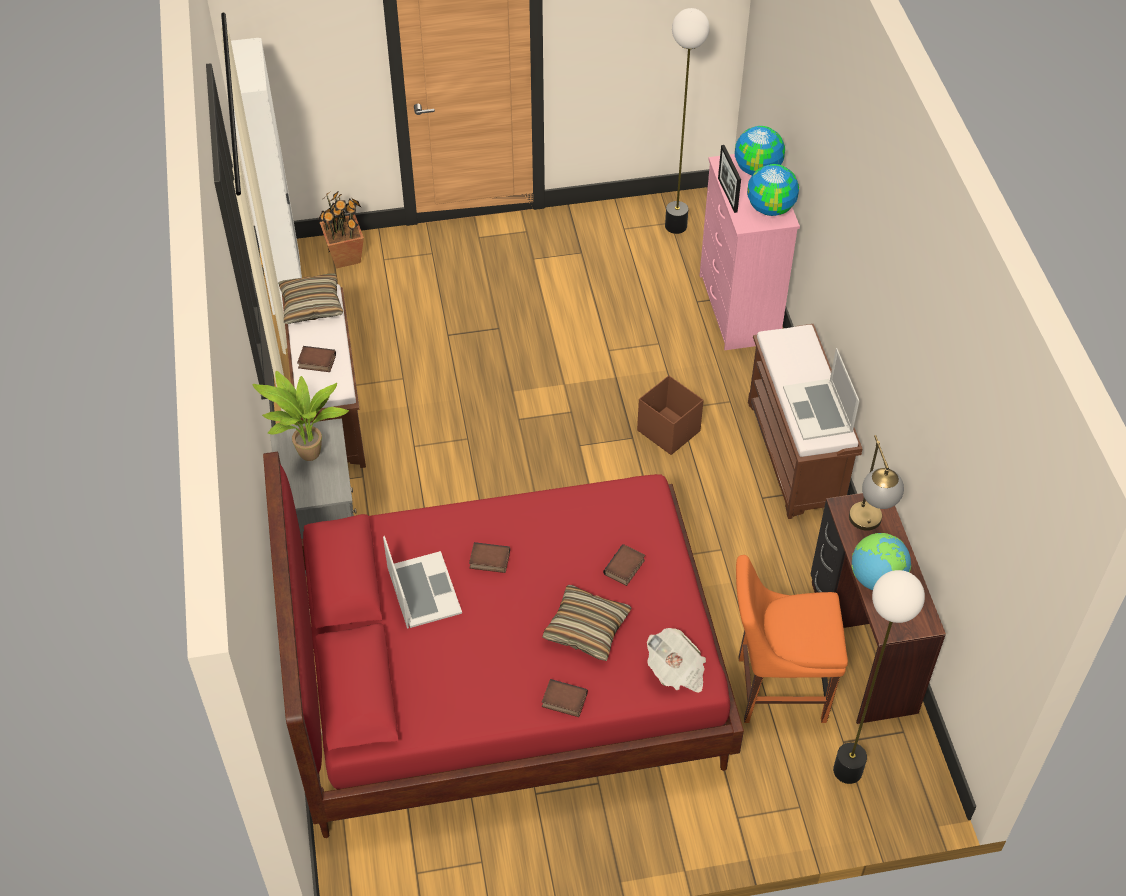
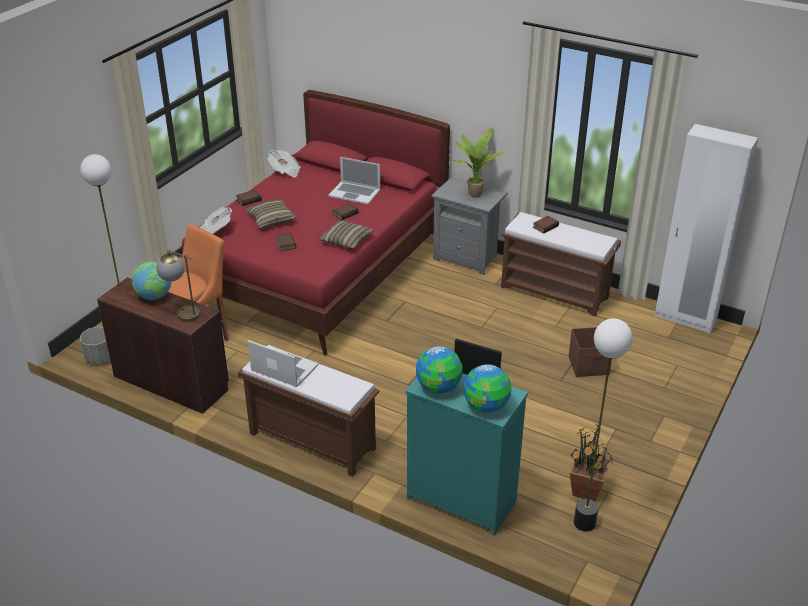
camera: 130 degrees right, 15 degrees down
pillow [278,273,343,324] -> pillow moved to [319,220,373,249]
potted plant [319,190,364,268] -> potted plant moved to [569,424,613,502]
brown storage box [637,375,704,455] -> brown storage box moved to [569,327,612,377]
pink dresser [700,154,800,350] -> turquoise dresser [405,373,528,536]
none -> grey planter [80,327,110,364]
none -> newspaper [267,150,301,178]

